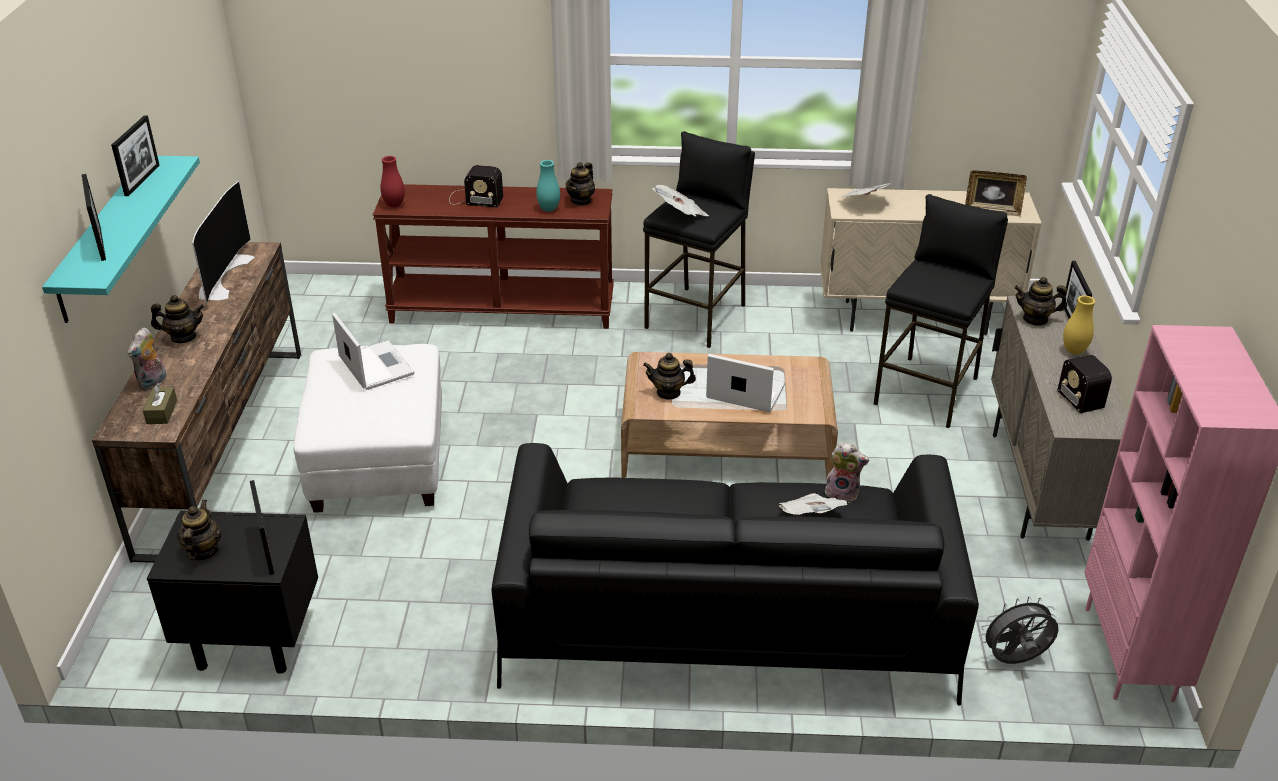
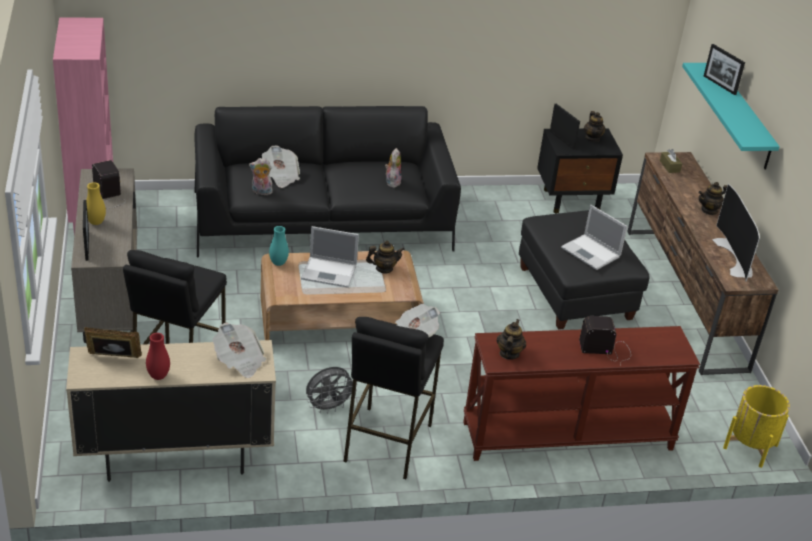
camera: 165 degrees right, 0 degrees up
picture frame [111,115,160,196] -> none
plush toy [127,327,166,391] -> plush toy moved to [385,148,401,188]
white ottoman [293,344,442,513] -> black ottoman [519,210,650,329]
red vase [380,156,405,207] -> red vase moved to [146,333,170,380]
turquoise vase [536,160,560,212] -> turquoise vase moved to [269,226,289,266]
grey fan [980,596,1058,664] -> grey fan moved to [306,367,357,413]
teapot [1014,277,1067,326] -> none
none -> yellow planter [723,385,790,468]

